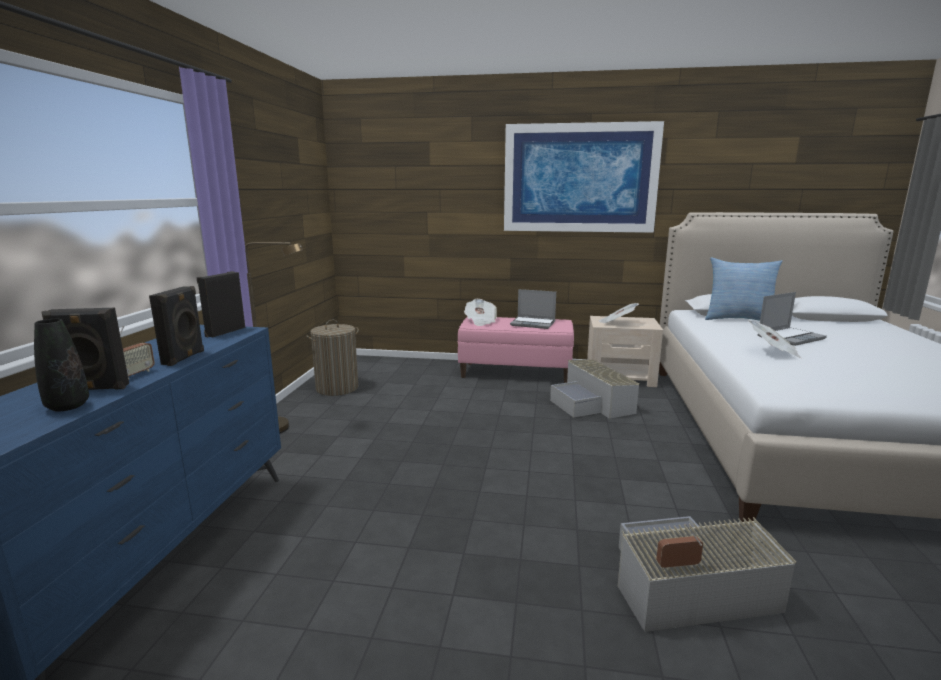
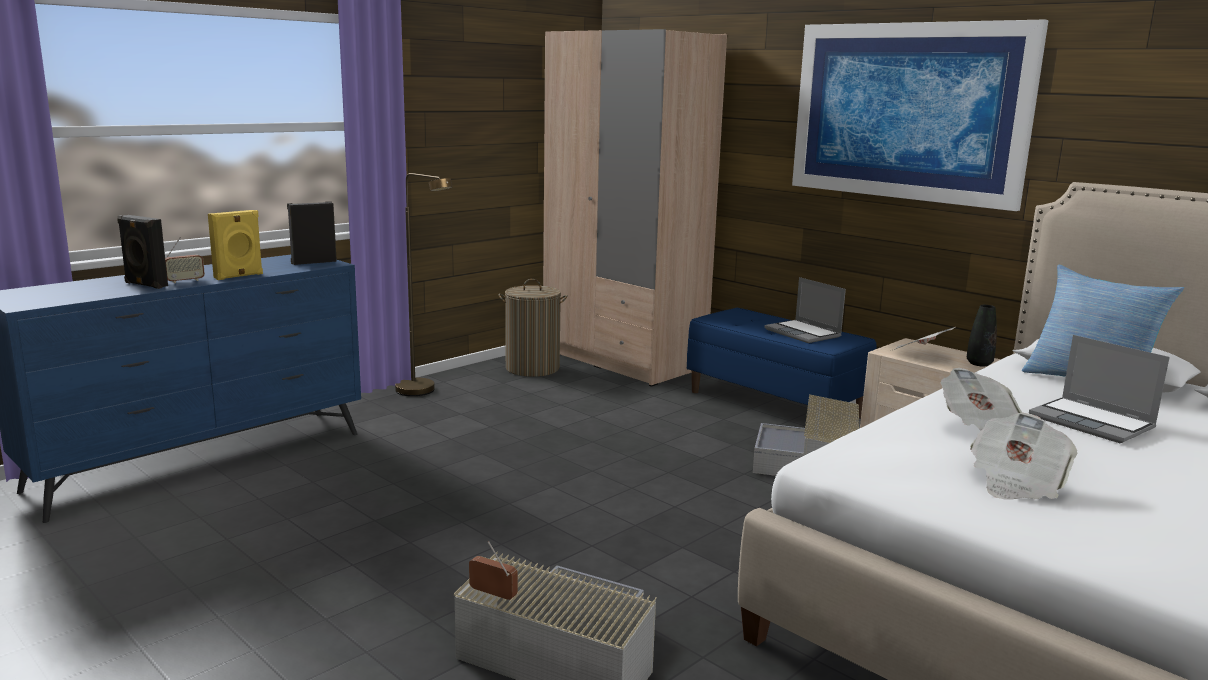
camera: 35 degrees right, 0 degrees up
black vase [34,319,89,412] -> black vase moved to [967,305,997,366]
black speaker [149,286,204,366] -> yellow speaker [208,210,263,280]
pink bench [458,316,574,383] -> blue bench [687,308,877,418]
newspaper [464,299,497,326] -> newspaper moved to [970,413,1078,500]
laptop [757,292,827,346] -> laptop turned 45 degrees clockwise [1029,335,1170,443]
none -> beige wardrobe [543,29,727,387]

